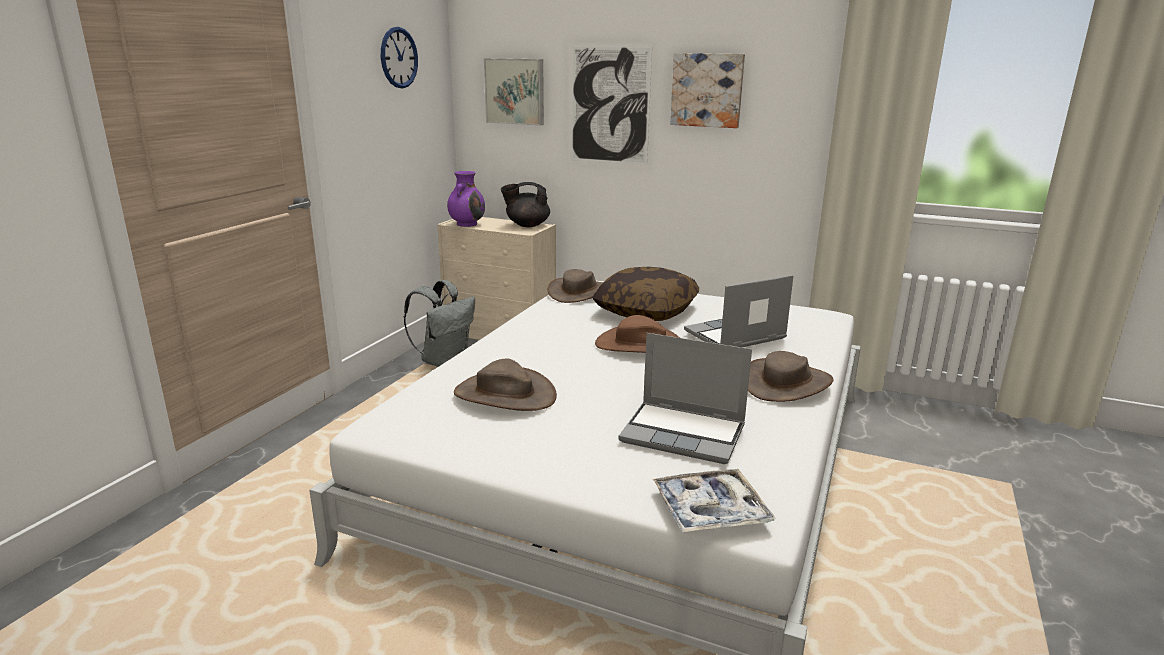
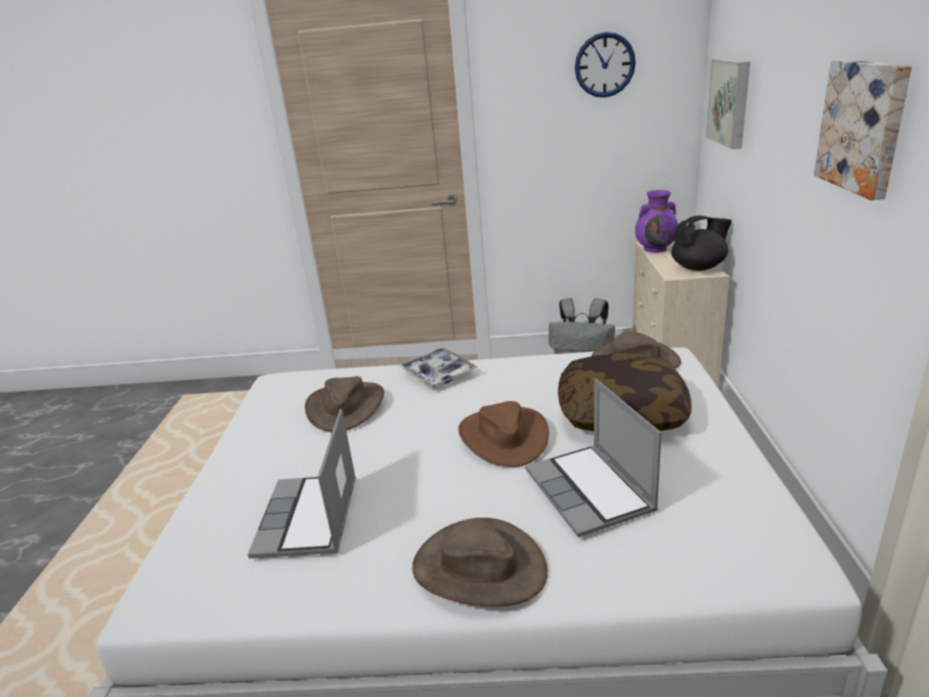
camera: 70 degrees right, 5 degrees up
black teapot [501,182,550,227] -> black teapot turned 105 degrees clockwise [671,216,732,271]
picture [570,44,652,166] -> none
tray [652,469,776,533] -> tray moved to [399,348,477,387]
laptop [684,275,794,347] -> laptop turned 150 degrees counterclockwise [525,378,662,537]

